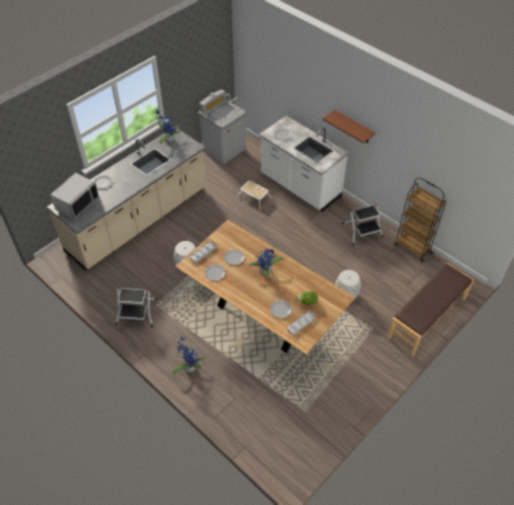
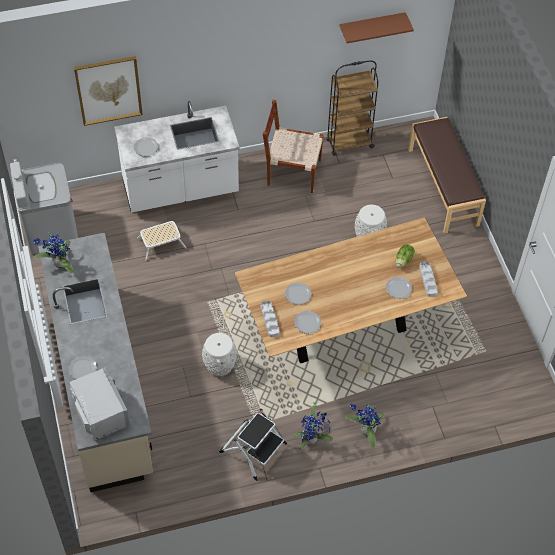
camera: 60 degrees left, 5 degrees up
potted plant [249,243,284,277] -> potted plant moved to [293,399,333,450]
brown shelf [322,110,375,144] -> brown shelf moved to [339,12,414,43]
step ladder [342,204,384,246] -> chair [263,100,324,193]
none -> picture [74,56,143,126]

